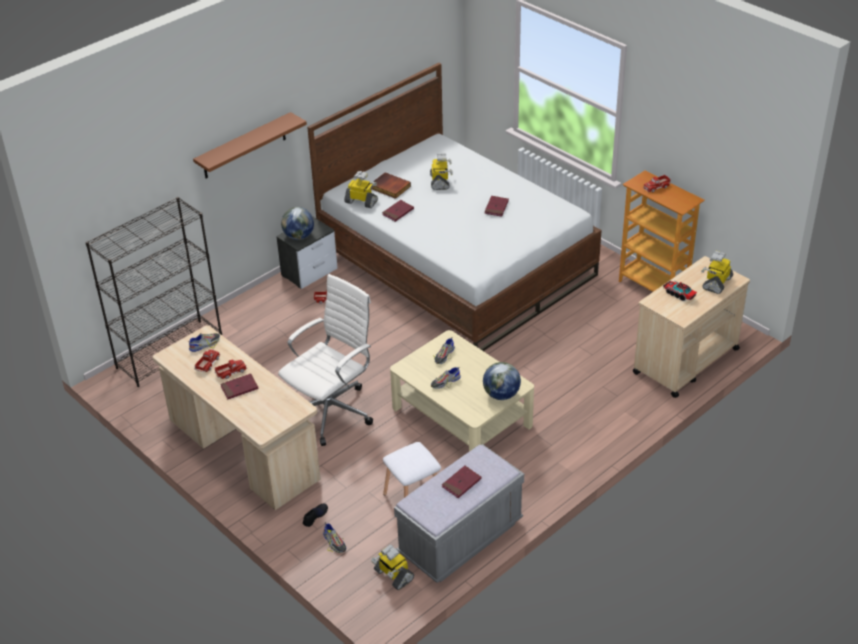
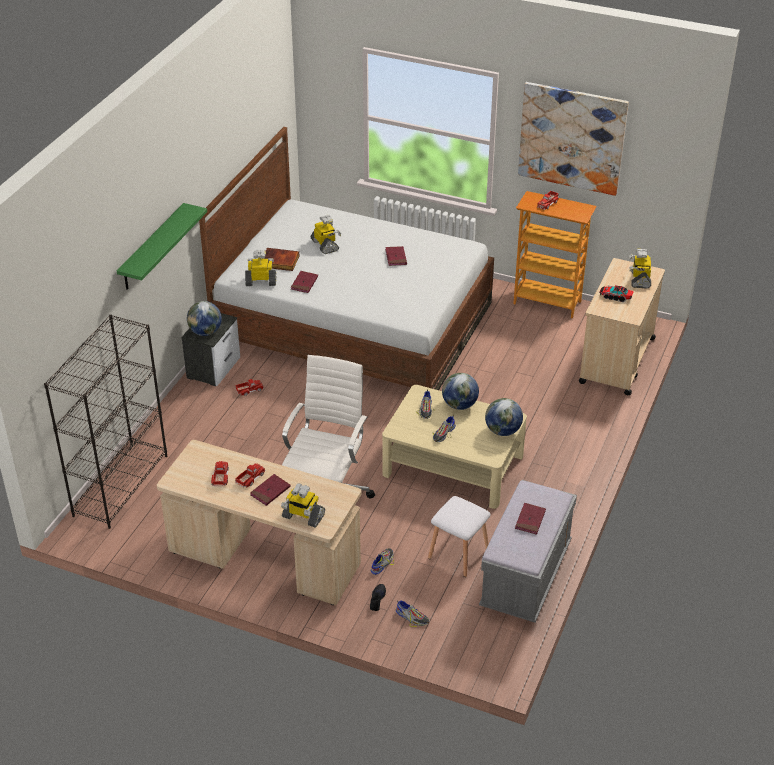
camera: 25 degrees left, 0 degrees up
shoe [188,333,220,352] -> shoe moved to [371,548,394,575]
brown shelf [193,112,307,179] -> green shelf [117,203,207,290]
toy robot [371,545,414,590] -> toy robot moved to [281,484,325,527]
none -> globe [442,373,479,410]
none -> picture [518,82,629,196]

